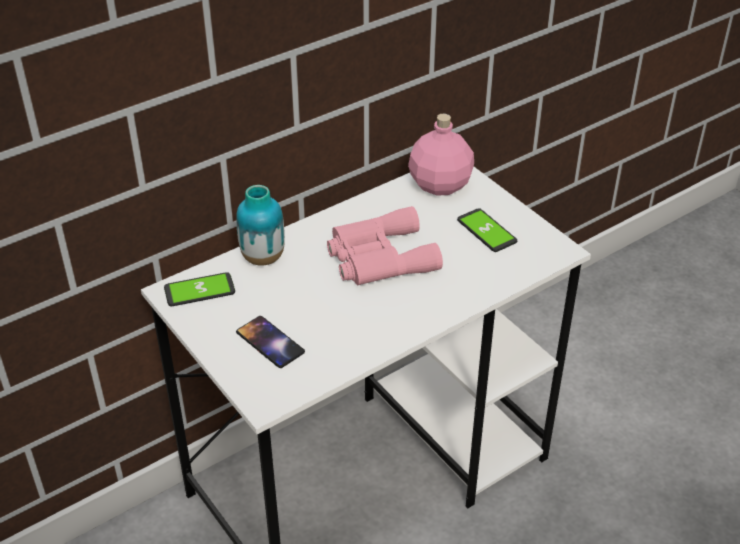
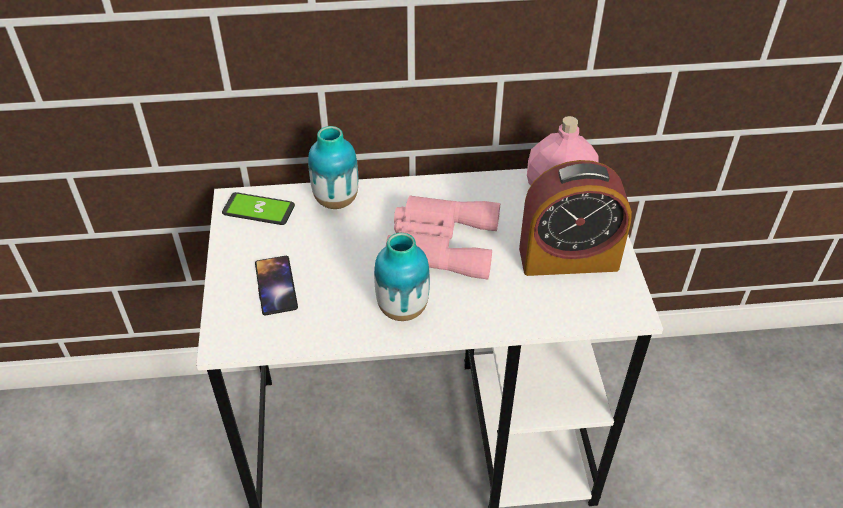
camera: 30 degrees right, 5 degrees up
phone [457,208,517,252] -> alarm clock [519,160,632,276]
none -> vase [374,233,430,321]

